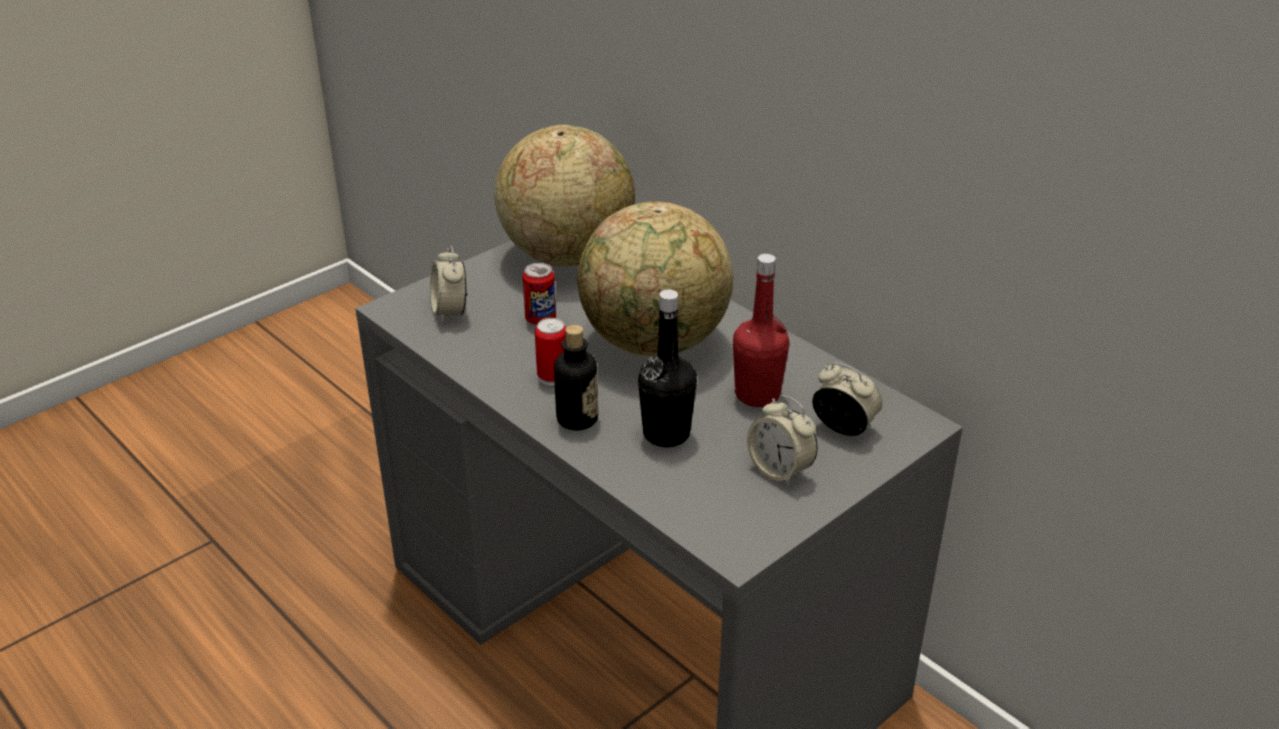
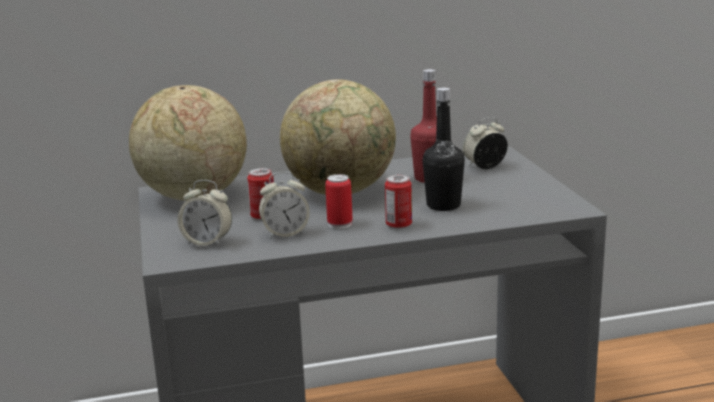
camera: 60 degrees left, 15 degrees down
bottle [554,325,598,431] -> can [385,175,412,229]
alarm clock [747,395,818,486] -> alarm clock moved to [259,172,310,239]

